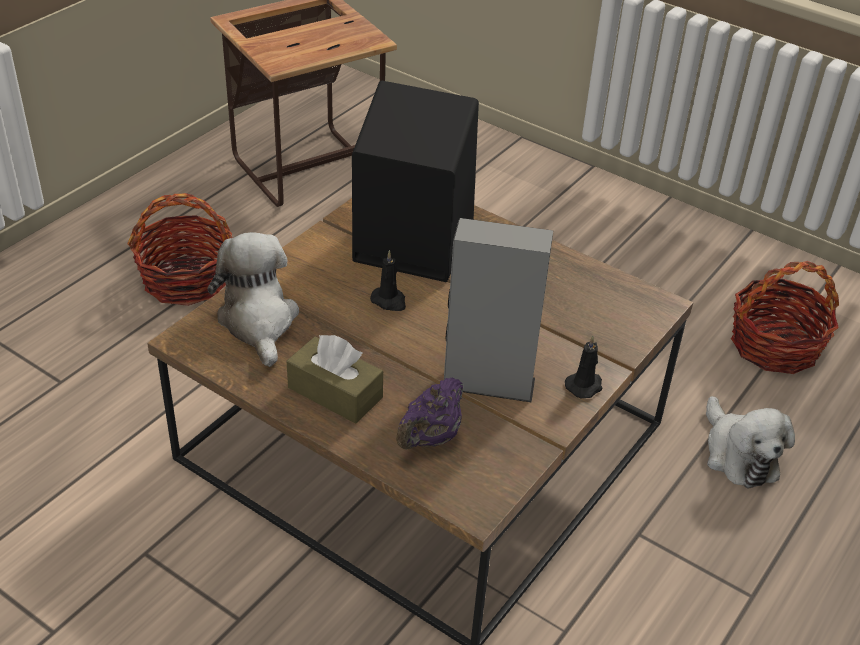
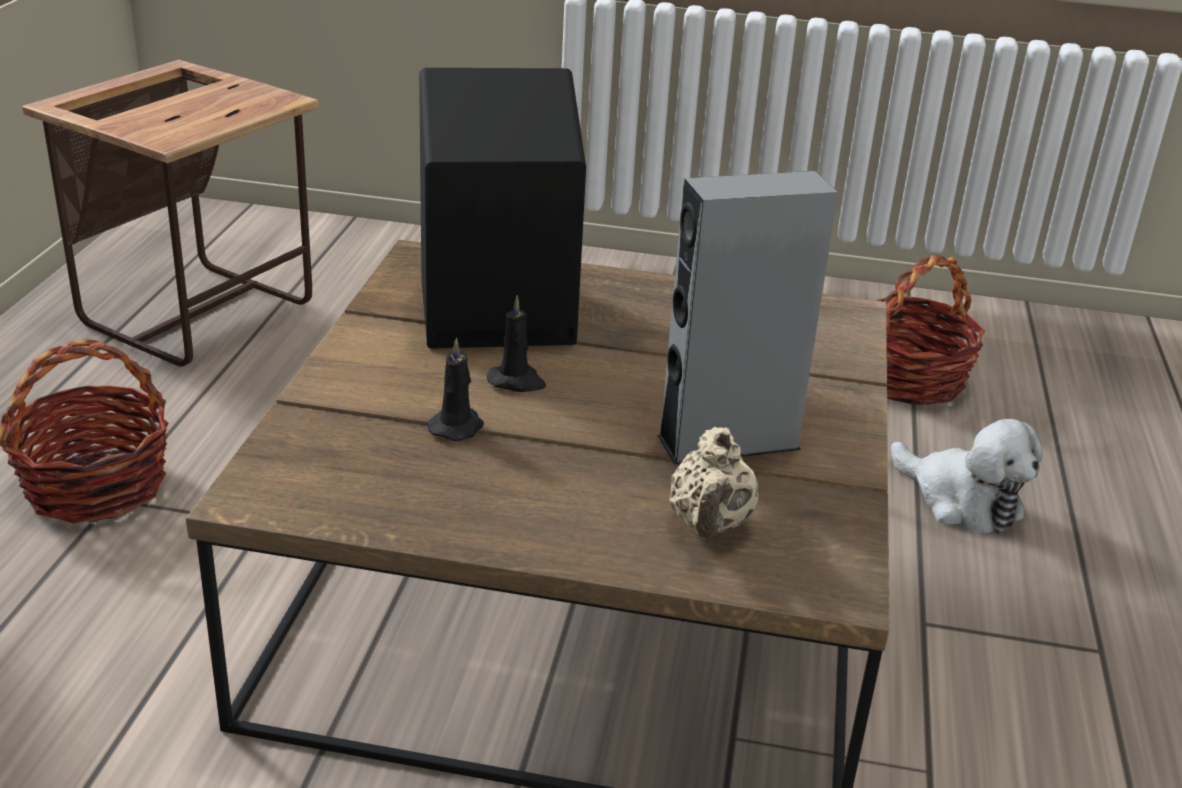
camera: 25 degrees left, 10 degrees down
plush toy [207,232,299,367] -> none
brown tissue box [287,335,383,424] -> none
purple teapot [396,377,463,450] -> beige teapot [669,427,758,539]
black candle [565,336,603,398] -> black candle moved to [427,337,484,441]

